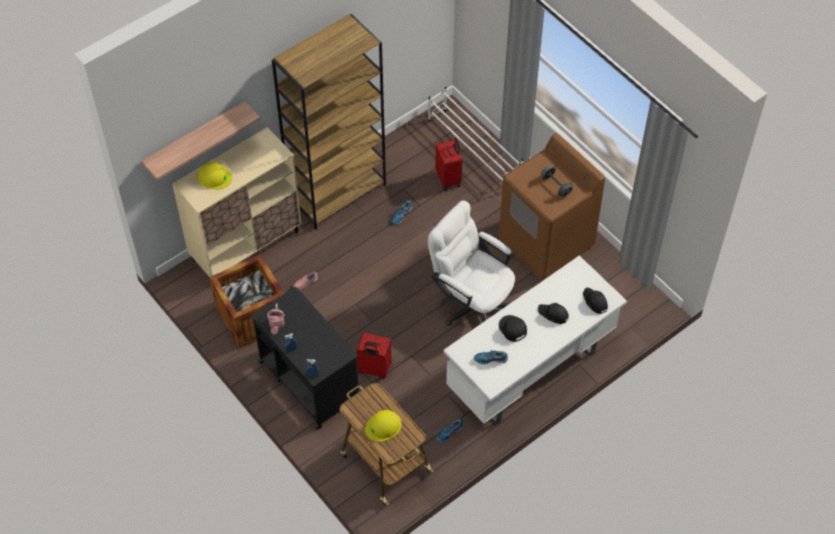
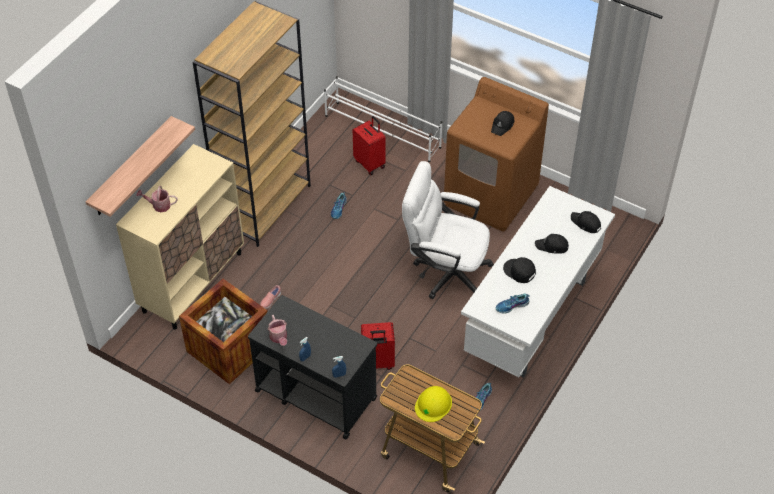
camera: 20 degrees left, 5 degrees down
yellow hard hat [197,162,232,189] -> watering can [136,186,178,212]
grey dumbbell [541,165,573,197] -> black cap [491,111,514,136]

